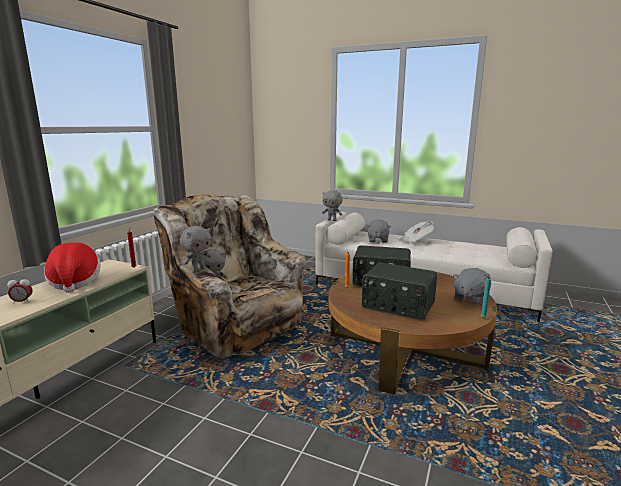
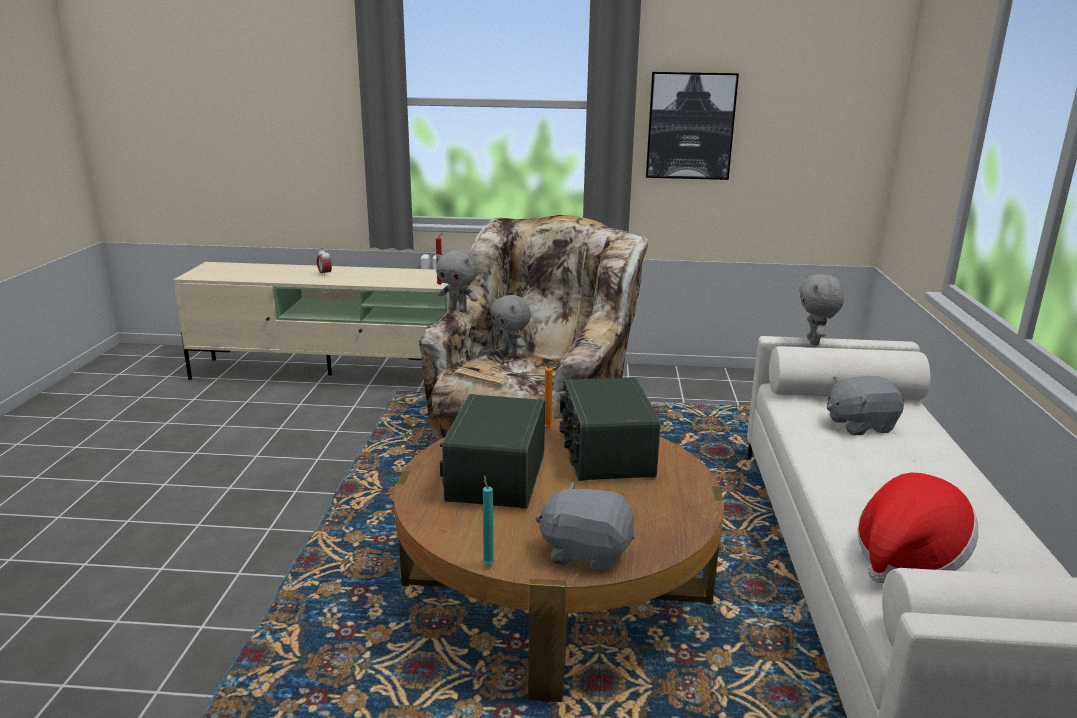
camera: 70 degrees right, 5 degrees up
hat [44,242,101,293] -> hat moved to [858,473,978,583]
newspaper [399,221,434,243] -> none
none -> picture [646,72,739,180]

